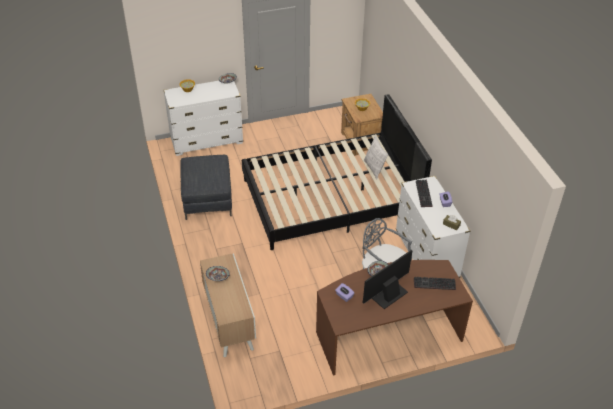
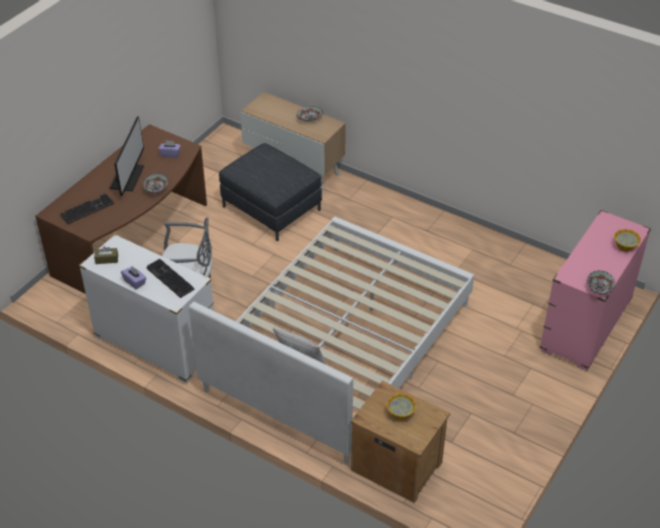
camera: 140 degrees right, 0 degrees up
white dresser [163,81,243,156] -> pink dresser [540,210,651,371]
grey ottoman [180,155,232,220] -> grey ottoman moved to [219,143,322,241]
black bed [242,94,432,250] -> white bed [189,217,474,465]

